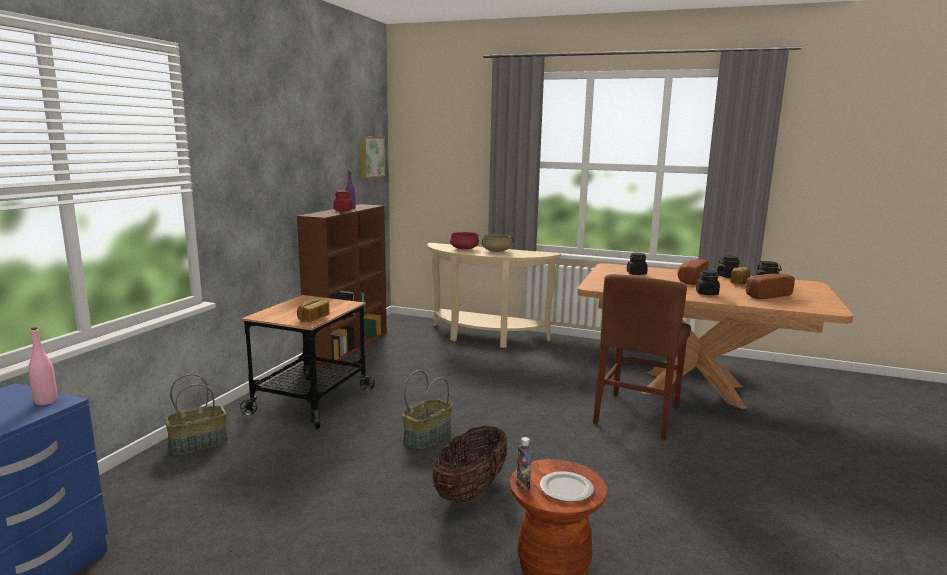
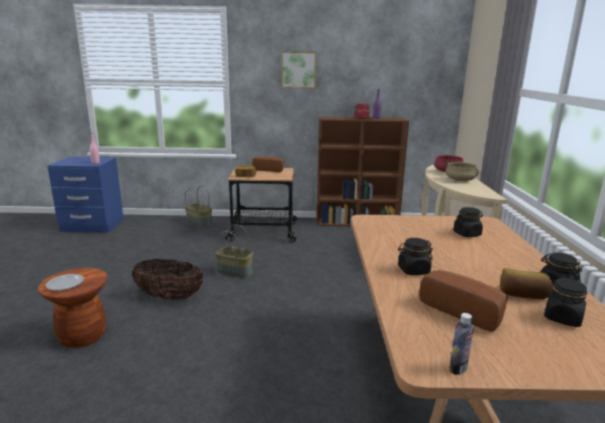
camera: 70 degrees right, 5 degrees up
picture [361,136,385,178] -> picture moved to [282,51,316,88]
bottle [516,437,532,490] -> bottle moved to [449,313,474,375]
brown chair [593,274,691,440] -> none
bread [678,259,709,285] -> bread moved to [252,156,284,172]

